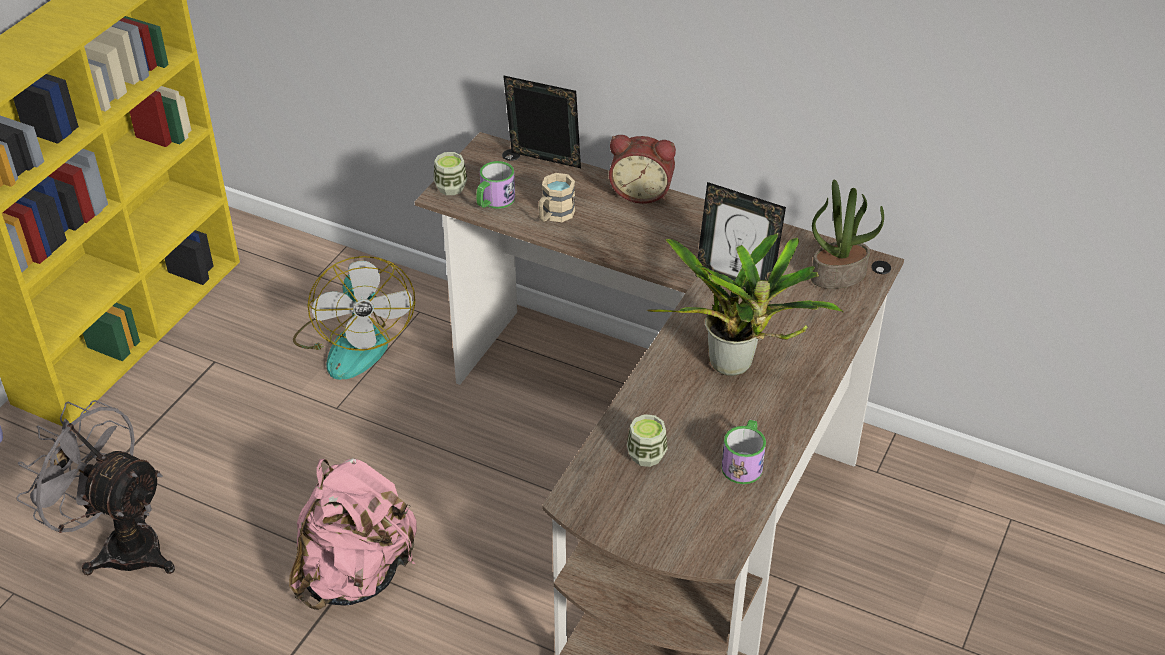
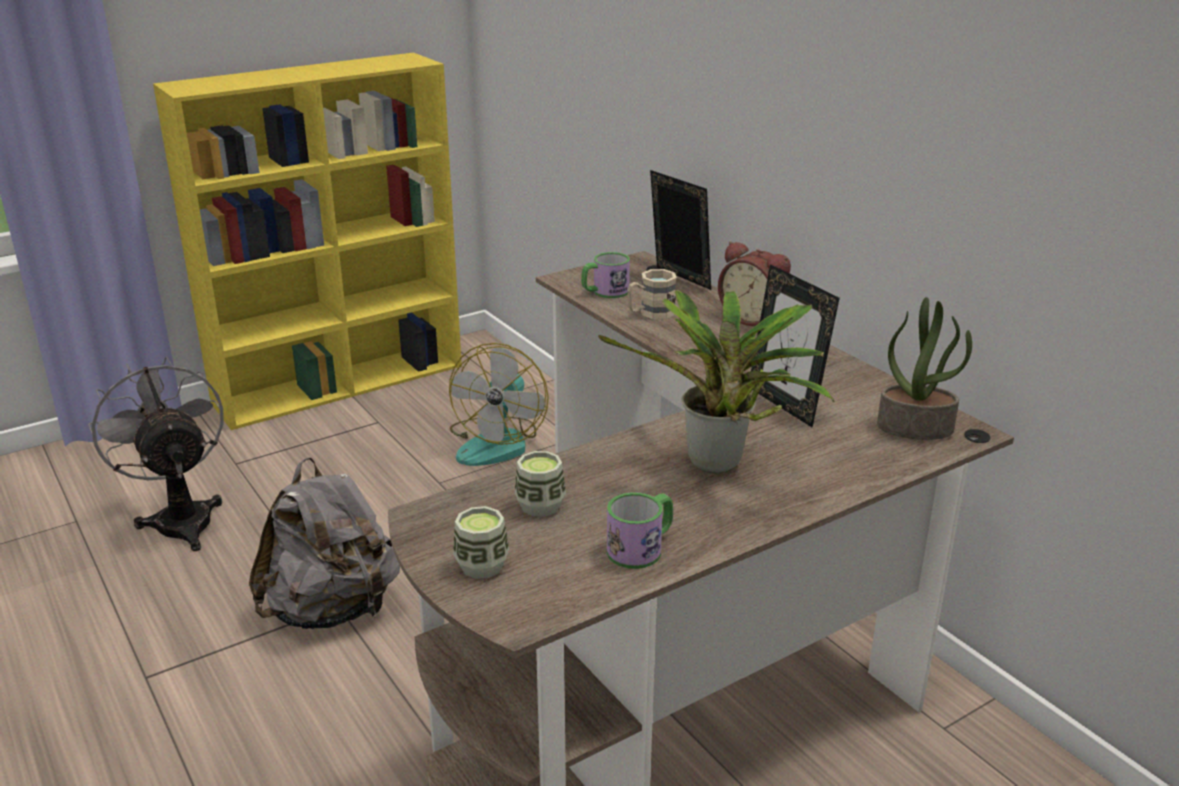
camera: 30 degrees right, 15 degrees down
pink backpack [289,458,417,610] -> grey backpack [249,457,400,629]
cup [434,152,467,195] -> cup moved to [453,506,509,579]

